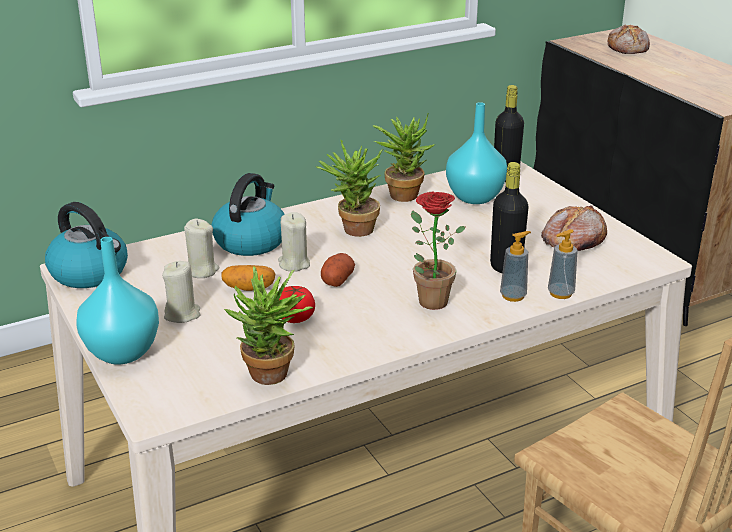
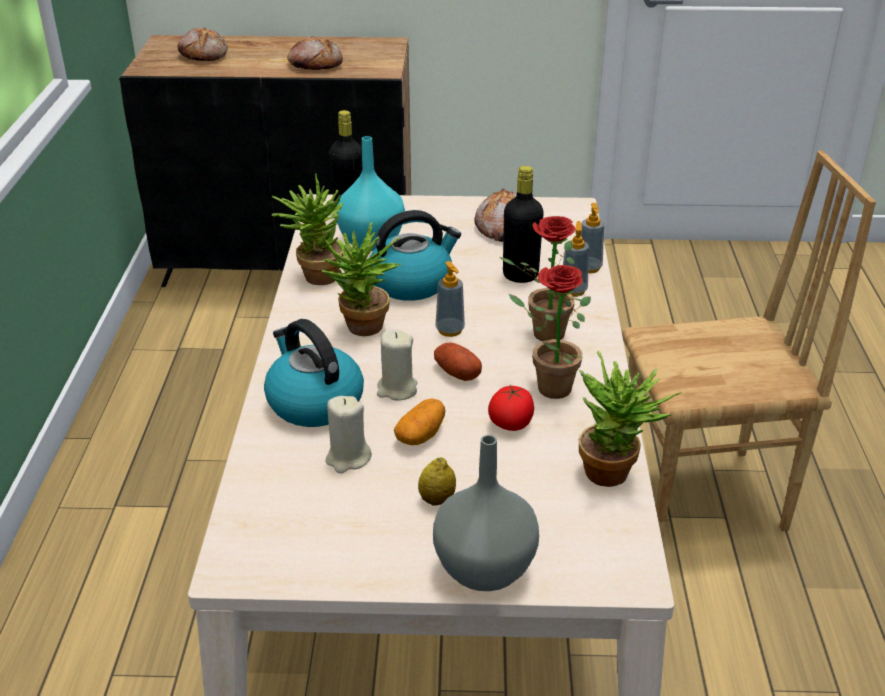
camera: 60 degrees left, 5 degrees up
kettle [45,202,128,288] -> kettle moved to [370,210,461,301]
turquoise vase [76,237,159,364] -> grey vase [433,435,539,591]
beige candle [162,261,201,323] -> lemon [418,457,456,506]
none -> bread [287,36,343,70]
none -> soap dispenser [436,261,465,337]
none -> potted plant [509,265,591,399]

